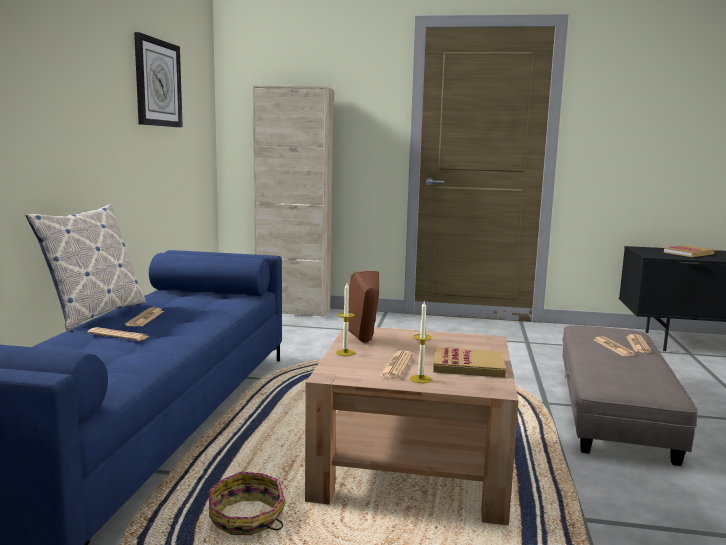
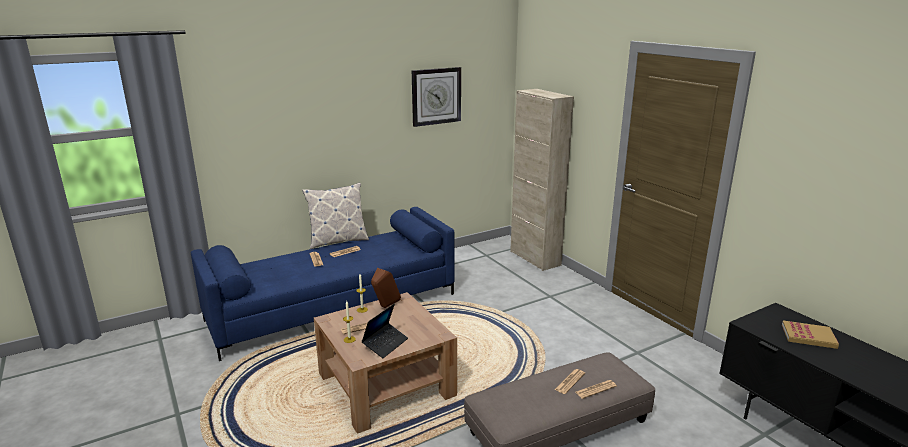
camera: 50 degrees right, 10 degrees up
basket [209,472,286,535] -> none
book [433,347,506,378] -> laptop [362,304,408,358]

